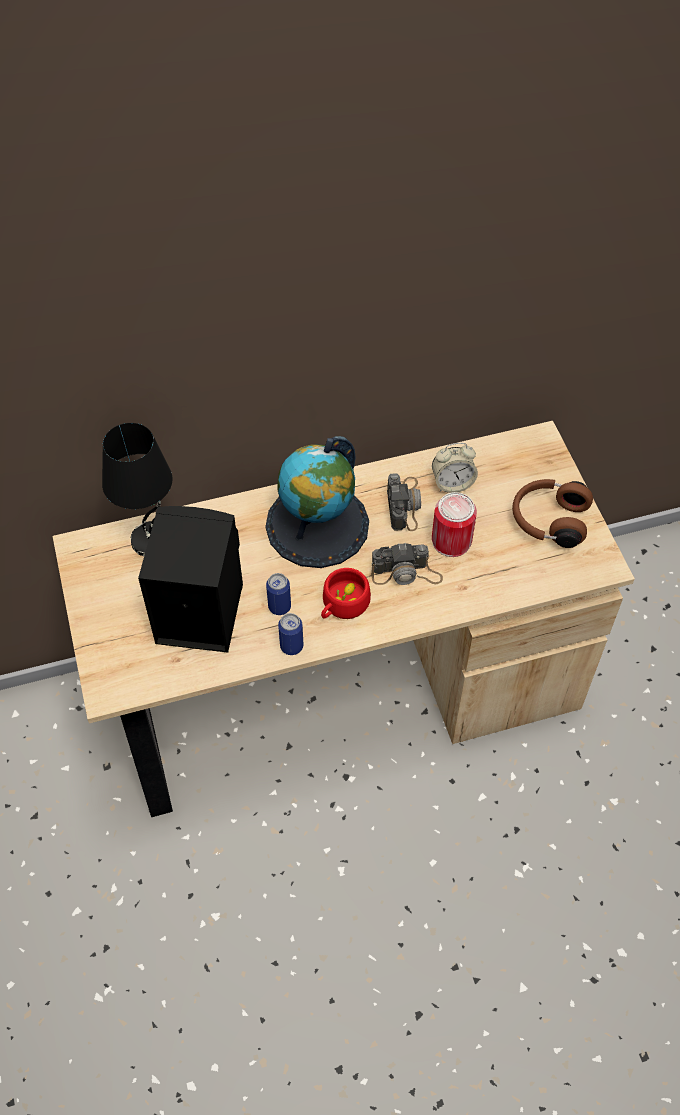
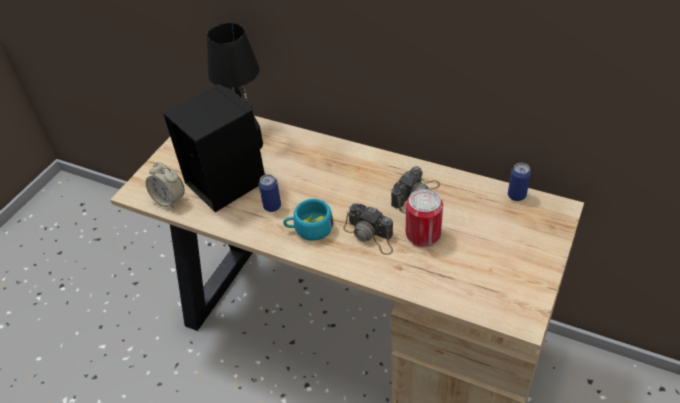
camera: 45 degrees right, 10 degrees down
globe [265,436,369,568] -> none
can [278,613,303,655] -> can moved to [508,163,531,201]
red cup [321,568,371,619] -> turquoise cup [283,199,333,241]
alarm clock [432,443,478,493] -> alarm clock moved to [146,162,185,209]
brown headphones [512,479,593,548] -> none

